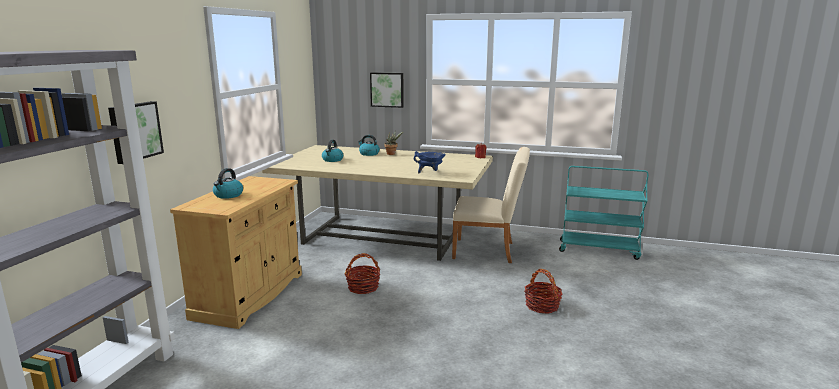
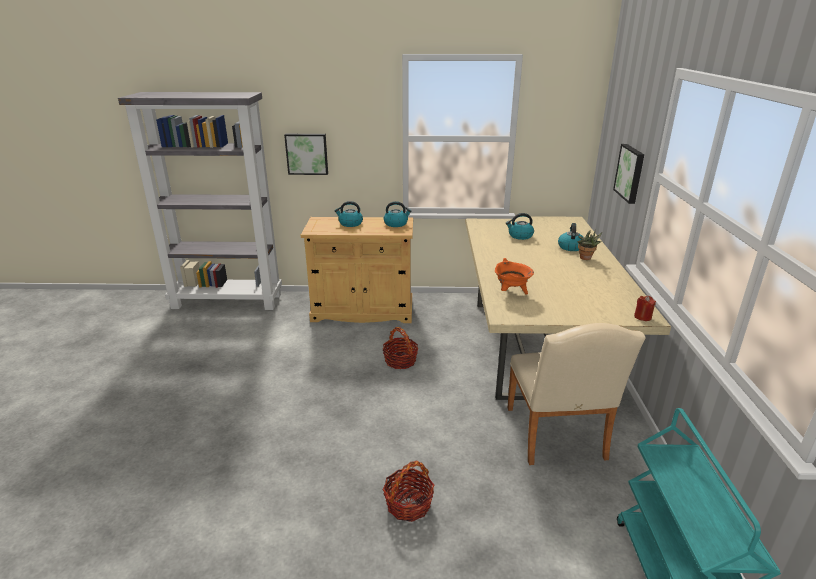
camera: 75 degrees right, 10 degrees up
blue cooking pot [414,151,446,174] -> orange cooking pot [495,258,534,295]
none -> kettle [384,201,411,227]

